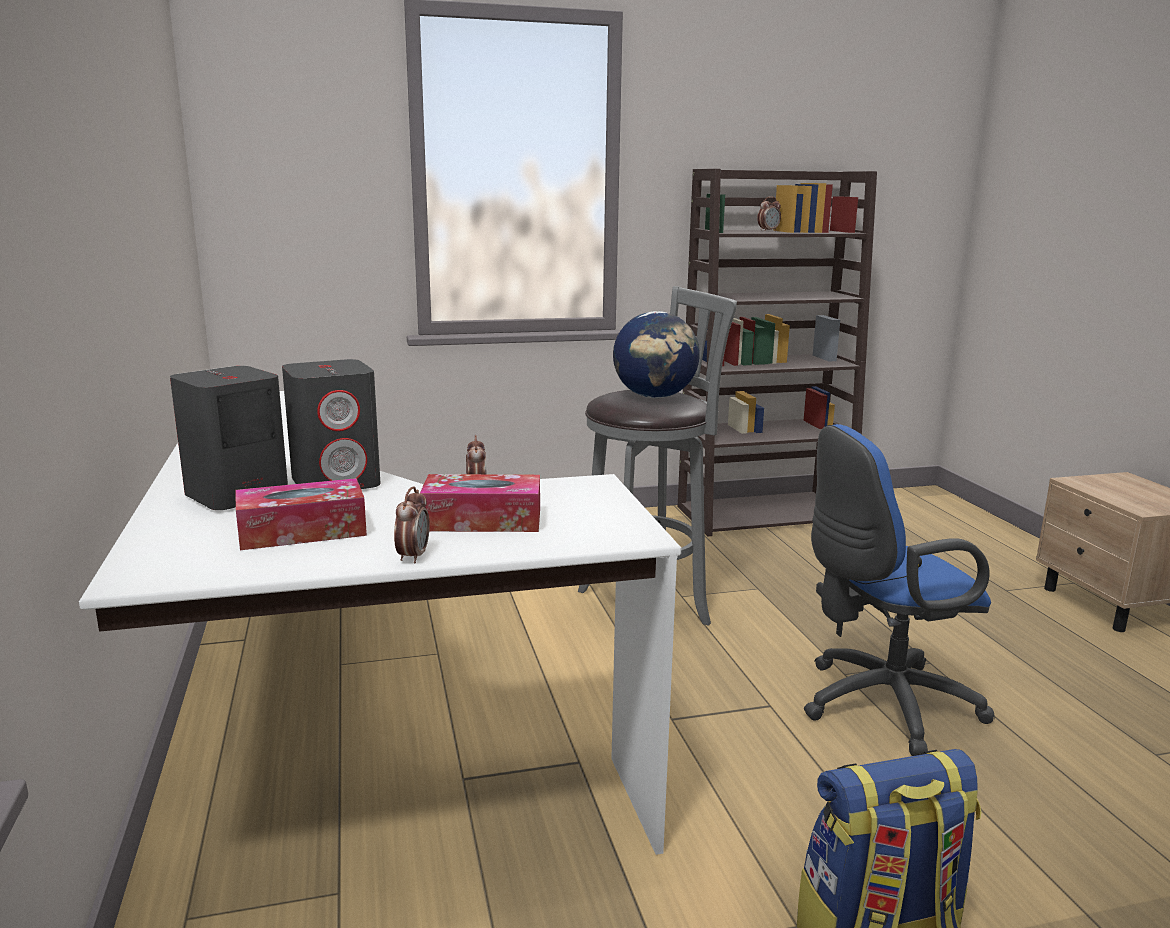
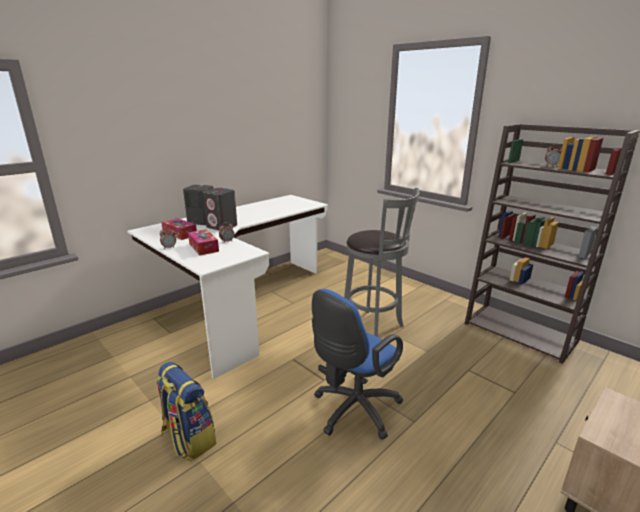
camera: 60 degrees right, 5 degrees up
globe [613,311,700,398] -> none
blue office chair [804,424,995,756] -> blue office chair turned 90 degrees counterclockwise [312,289,403,440]

